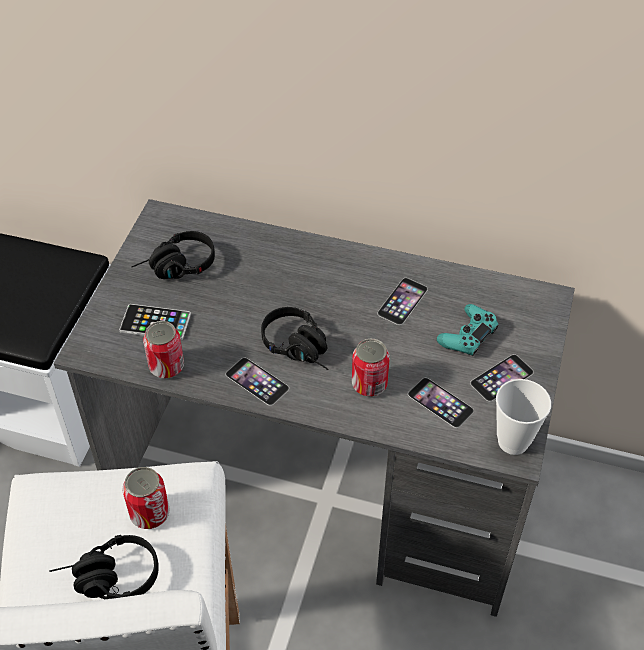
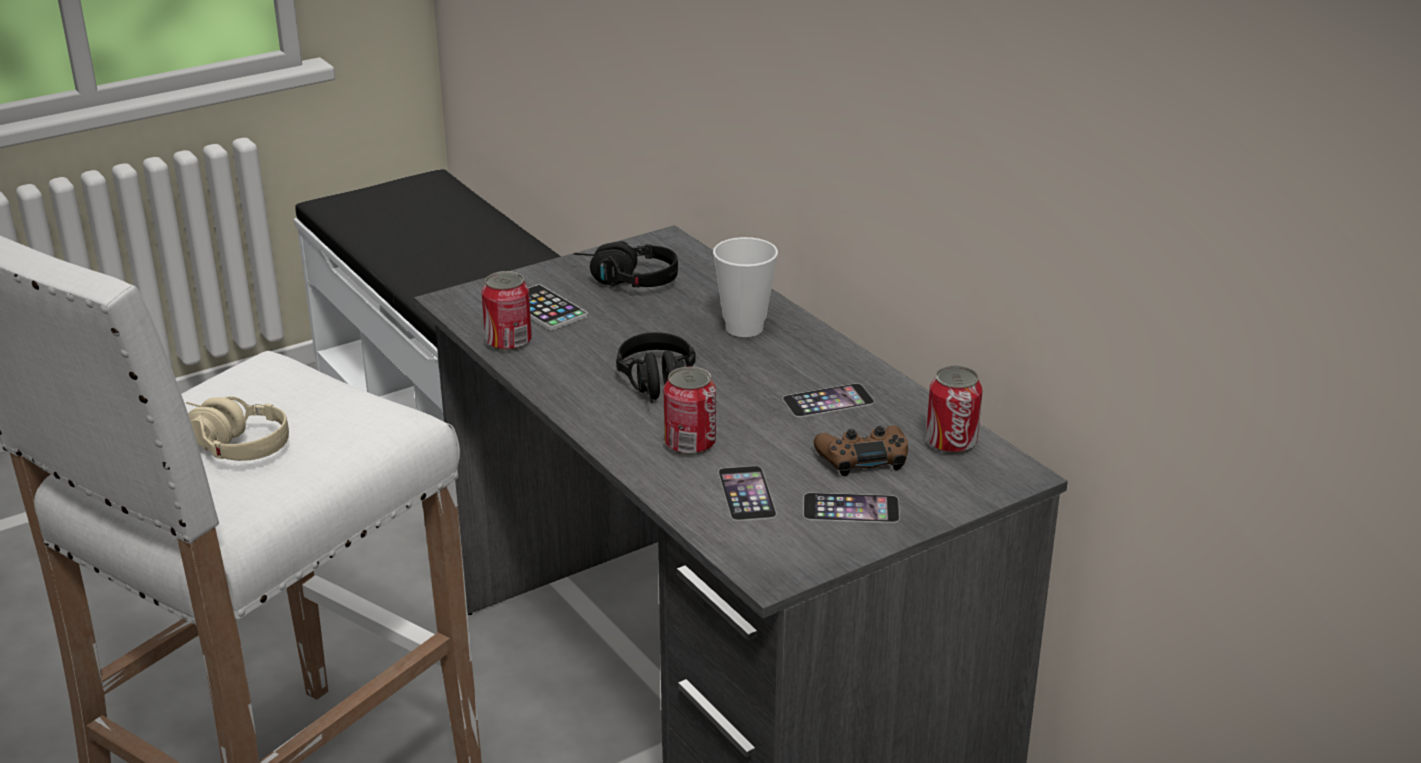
camera: 40 degrees right, 20 degrees down
black headphones [49,535,159,599] -> beige headphones [186,396,289,461]
can [122,467,170,529] -> can moved to [926,365,982,454]
phone [226,358,289,406] -> none
turquoise game controller [437,304,499,356] -> brown game controller [814,425,908,477]
cup [496,379,551,455] -> cup moved to [713,237,778,337]

